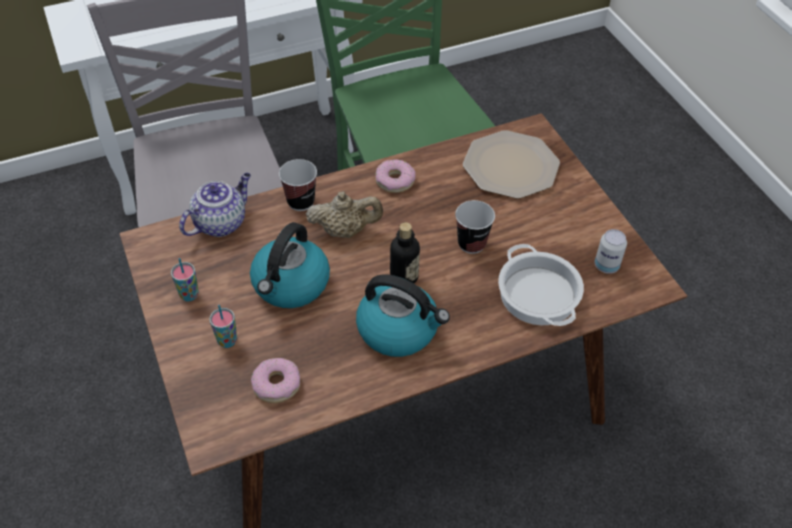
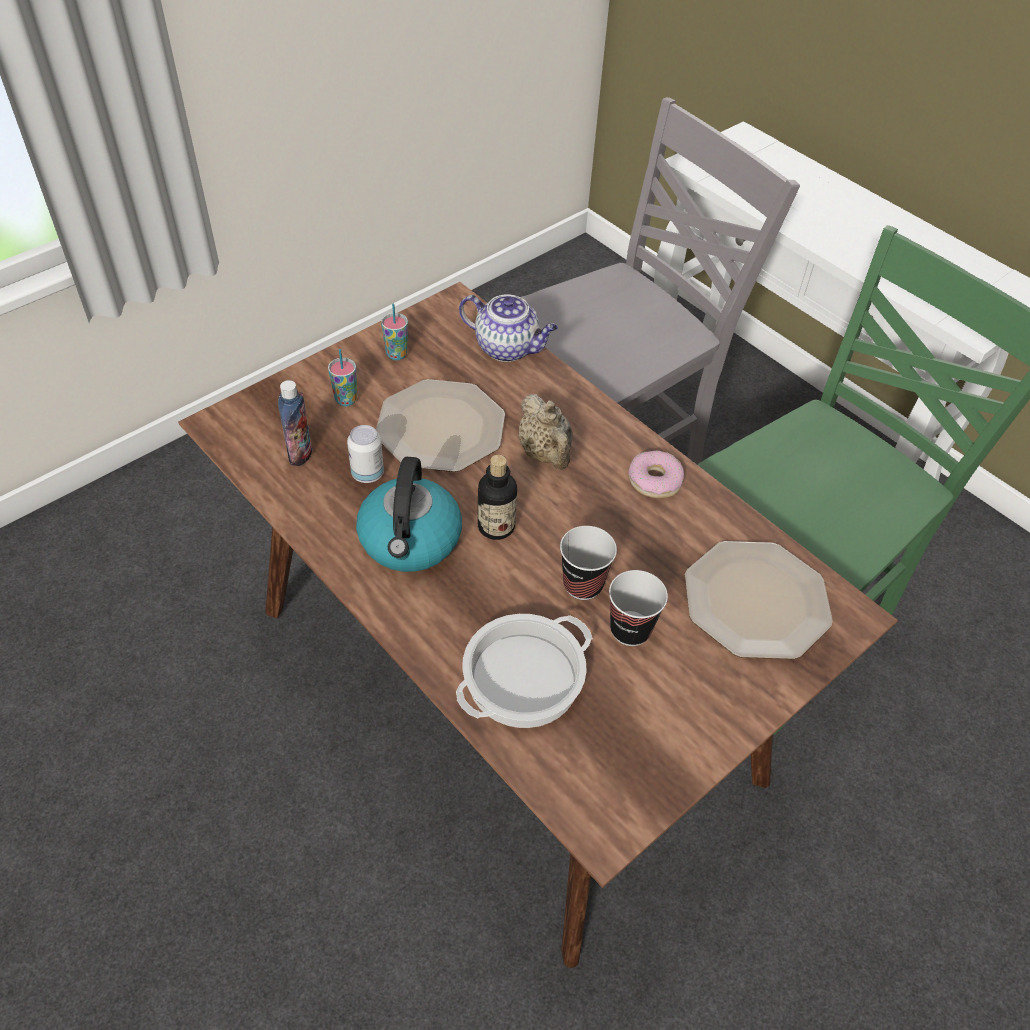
camera: 70 degrees right, 0 degrees up
kettle [250,222,330,308] -> plate [376,379,505,472]
donut [251,358,300,403] -> bottle [278,380,312,466]
cup [279,159,317,211] -> cup moved to [609,570,668,646]
can [595,229,627,274] -> can moved to [347,425,384,483]

